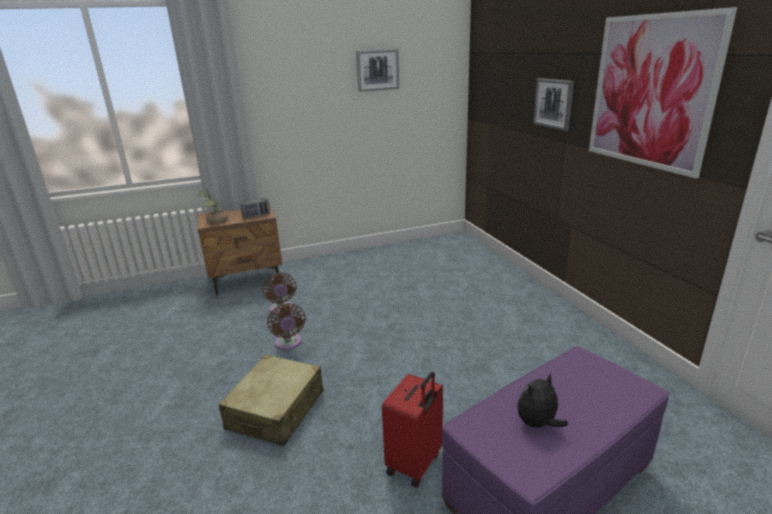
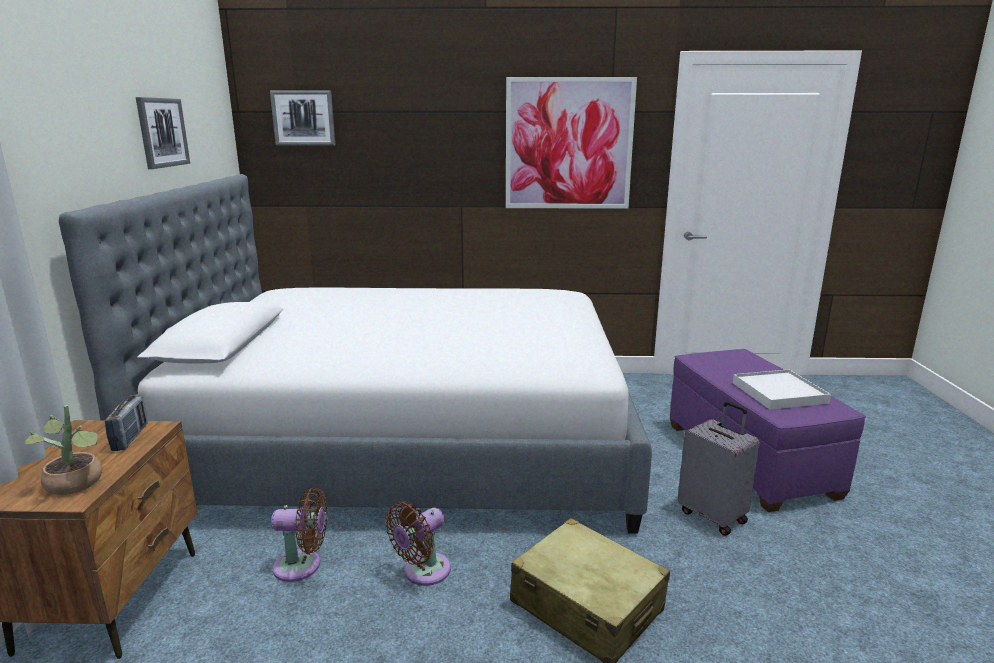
camera: 70 degrees left, 5 degrees down
brown fan [267,303,306,350] -> brown fan turned 135 degrees clockwise [386,501,451,586]
red suitcase [382,372,443,487] -> grey suitcase [678,401,760,536]
plush toy [517,372,568,428] -> white tray [733,369,831,410]
picture [533,78,574,131] -> picture moved to [270,90,335,146]
none -> bed [59,174,652,533]

